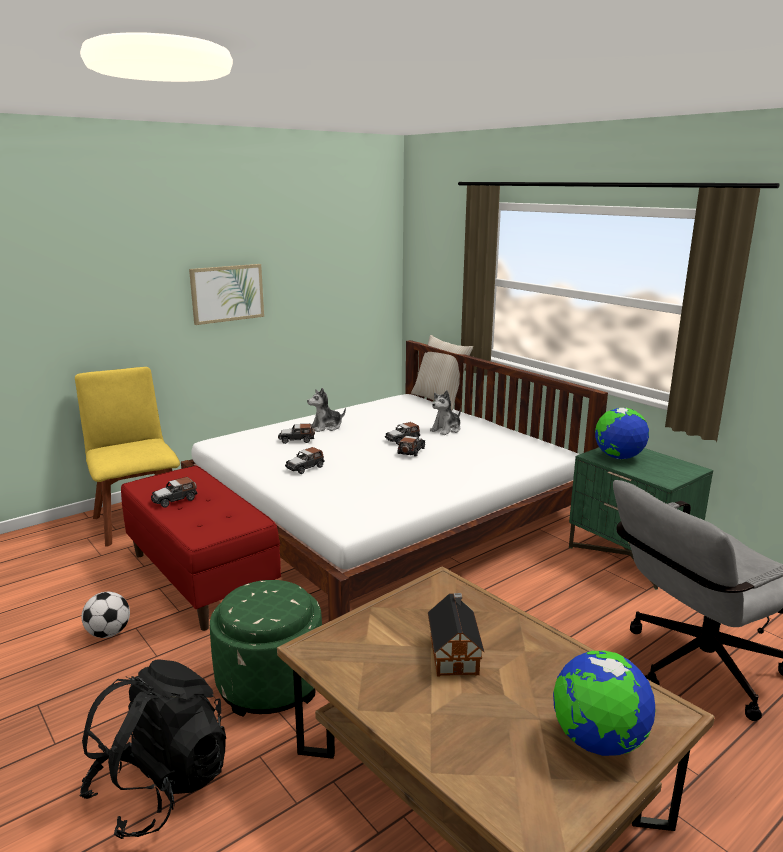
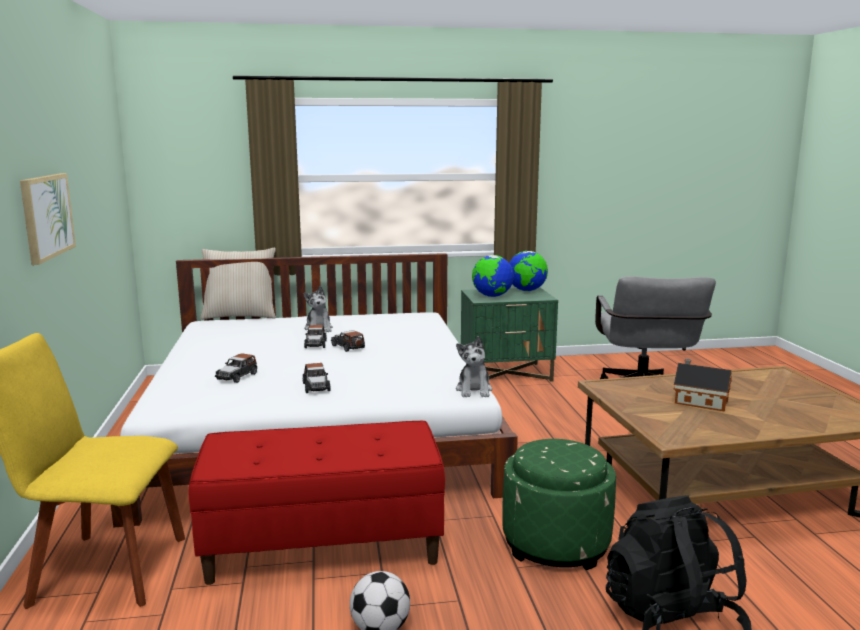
camera: 60 degrees left, 5 degrees down
toy car [151,477,198,508] -> none
plush toy [307,388,346,432] -> plush toy moved to [456,336,492,397]
globe [553,651,655,756] -> globe moved to [509,251,548,291]

